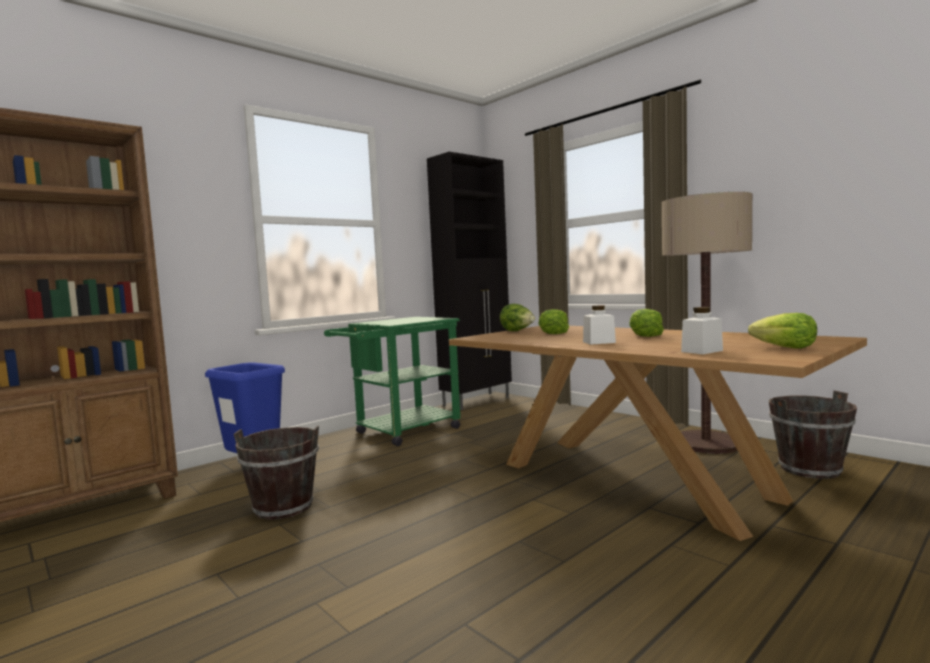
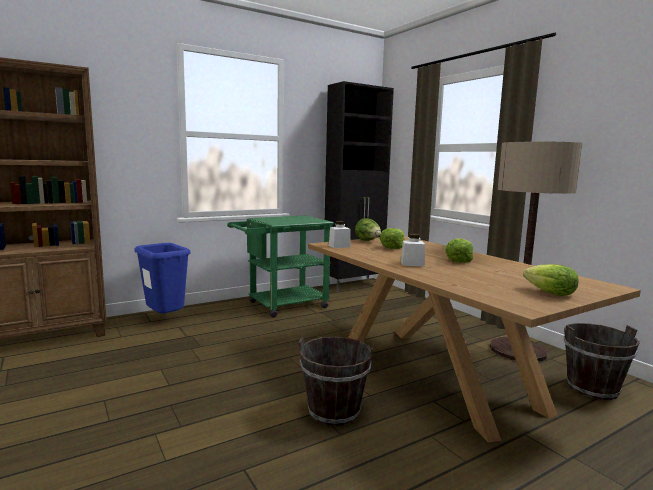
camera: 10 degrees right, 5 degrees up
brown bucket [234,426,319,520] -> brown bucket moved to [298,337,374,426]
white jar [681,307,723,354] -> white jar moved to [329,221,351,248]

